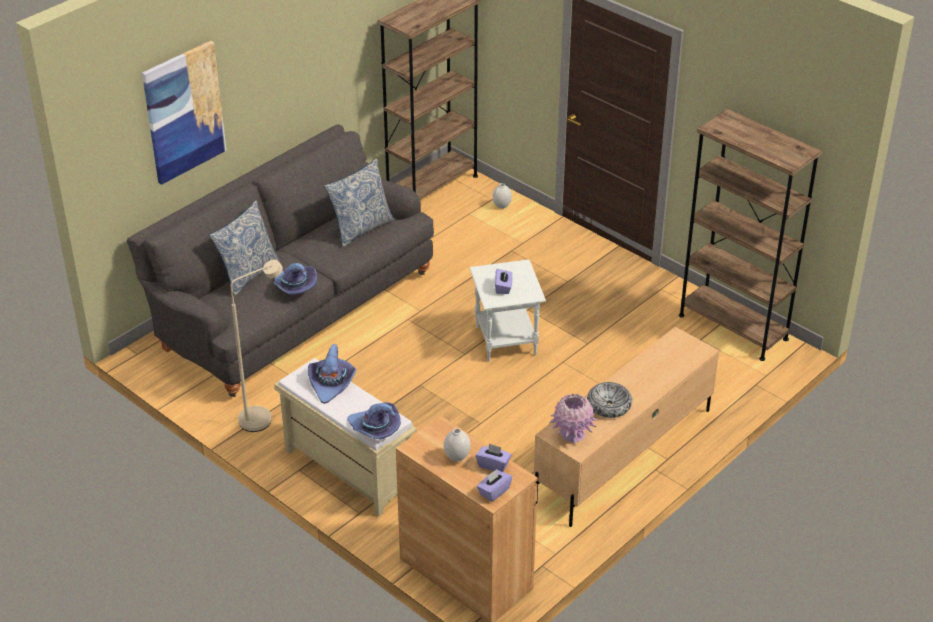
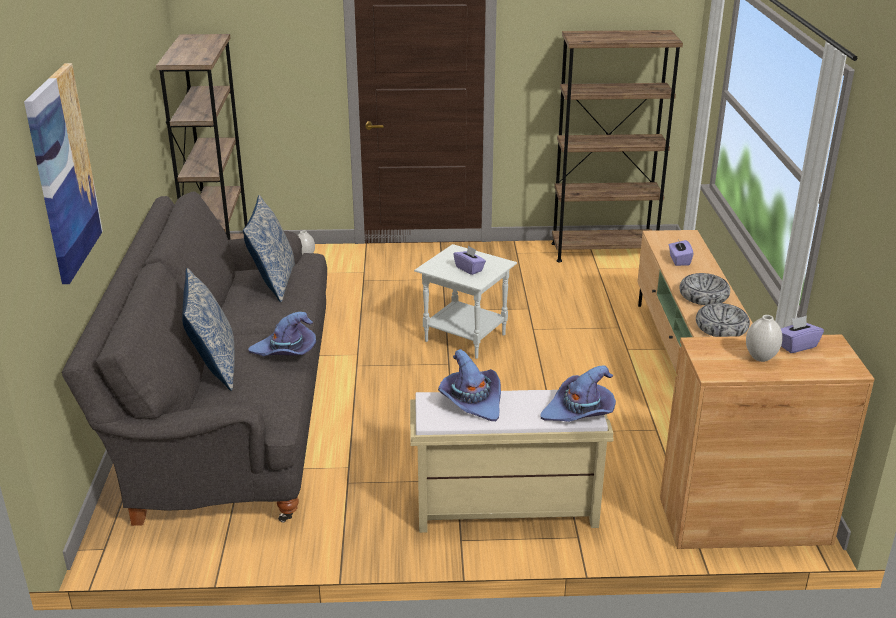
camera: 45 degrees left, 10 degrees down
beige floor lamp [231,259,283,432] -> none
purple tissue box [477,469,512,502] -> purple tissue box moved to [669,239,694,266]
pink vase [549,394,598,444] -> bowl [696,303,750,337]

